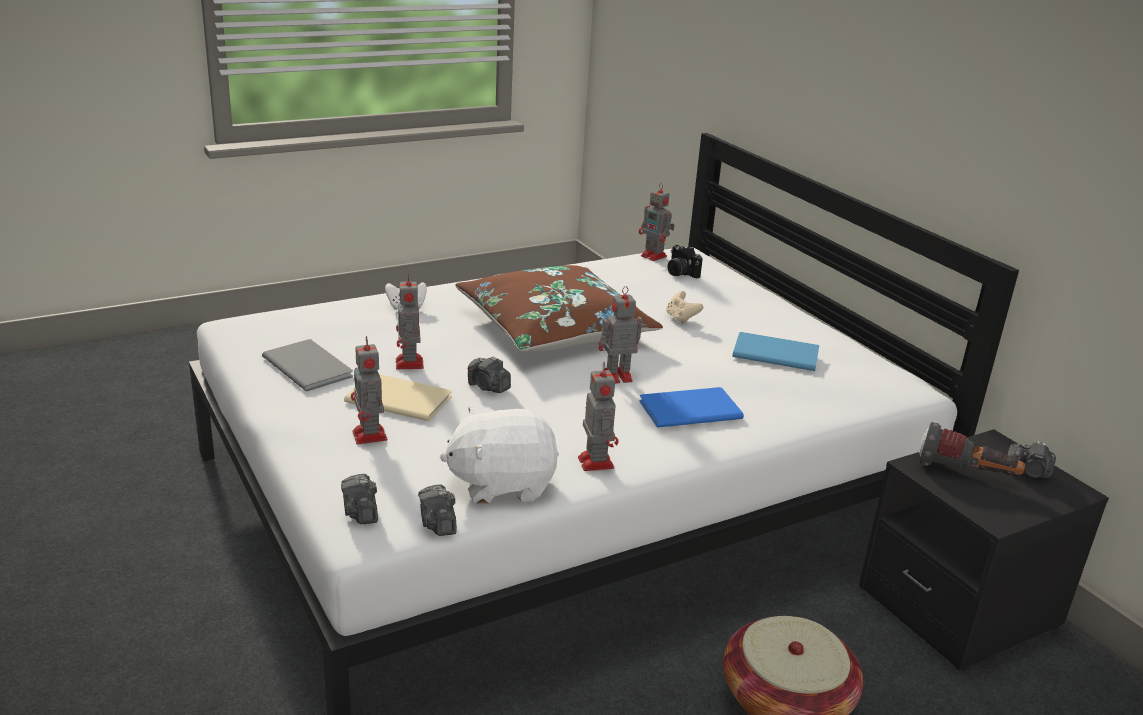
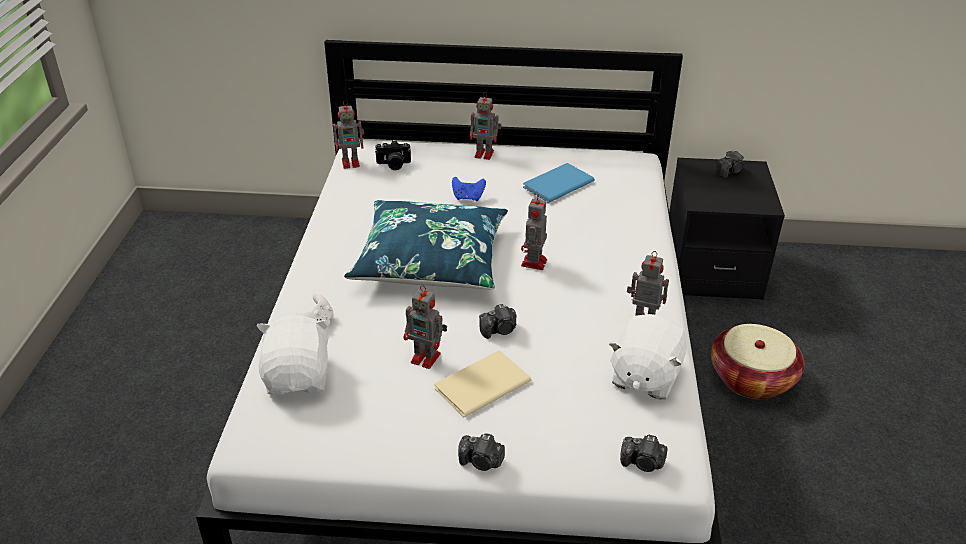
camera: 55 degrees left, 10 degrees up
grey book [262,339,353,391] -> none
toy robot [351,336,388,444] -> toy robot moved to [470,92,501,160]
camera [418,484,457,536] -> camera moved to [458,433,505,471]
brown pillow [455,265,663,351] -> blue pillow [344,200,508,290]
blue book [639,387,744,428] -> none
beige game controller [666,291,703,324] -> blue game controller [452,177,486,201]
flashlight [919,422,1025,475] -> none
none -> white plush toy [257,315,331,395]

